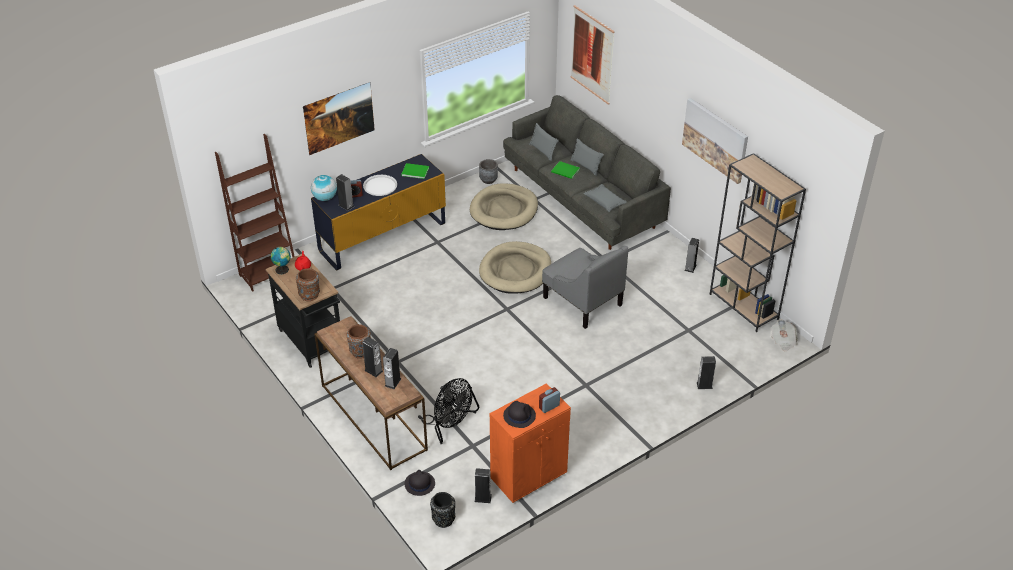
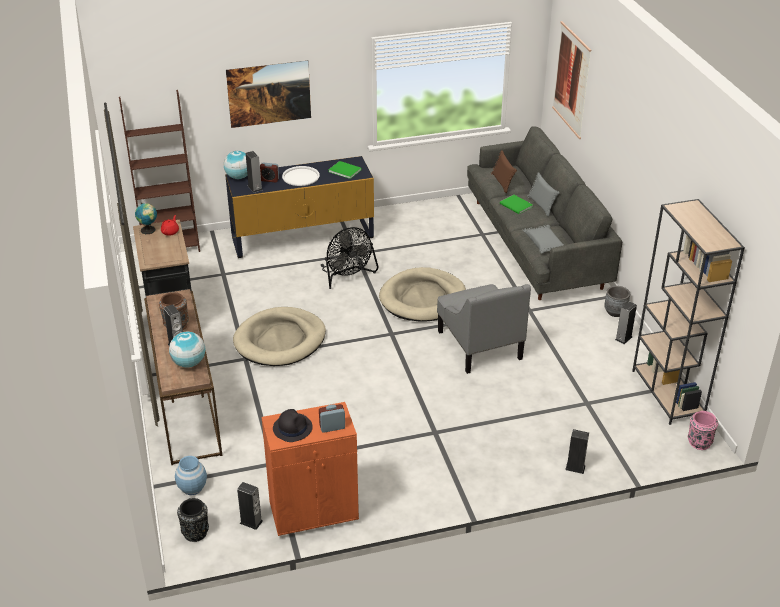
camera: 20 degrees right, 5 degrees down
brown vase [296,268,320,301] -> none
speaker [383,348,401,389] -> globe [169,332,205,368]
black hat [405,470,435,496] -> blue vase [175,456,207,495]
black fan [418,378,479,444] -> black fan moved to [321,227,378,289]
beige dog bed [470,183,538,230] -> beige dog bed moved to [233,307,326,366]
grey planter [479,159,498,184] -> grey planter moved to [604,286,630,317]
grey pillow [529,123,559,161] -> brown pillow [491,151,517,193]
picture [682,98,748,184] -> none
newspaper [771,319,798,352] -> pink vase [688,411,718,450]

